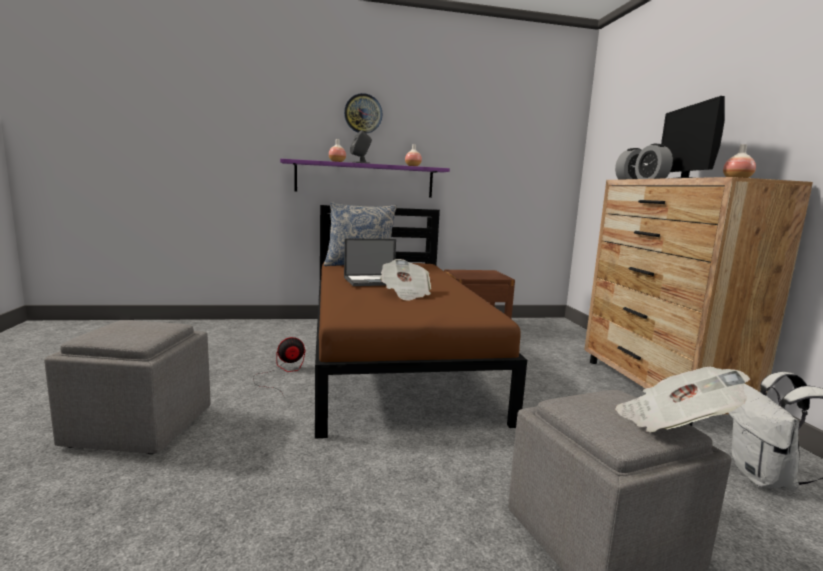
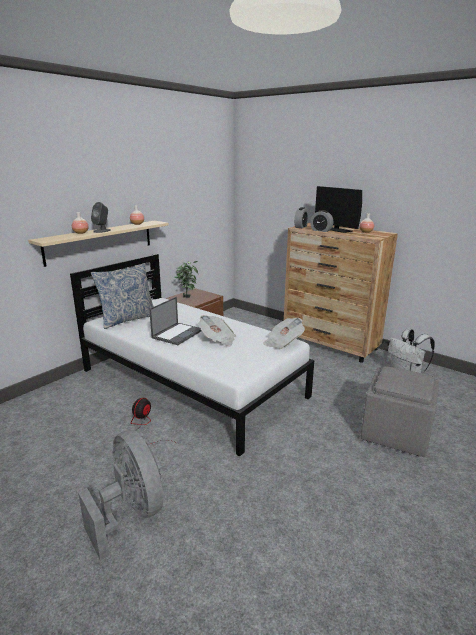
camera: 40 degrees left, 10 degrees up
grey ottoman [44,320,211,454] -> grey fan [78,430,163,560]
purple shelf [280,159,450,198] -> beige shelf [28,221,169,267]
brown bed [315,205,527,439] -> white bed [70,254,314,456]
wall clock [344,93,382,134] -> none
newspaper [615,367,750,432] -> newspaper moved to [263,318,305,349]
none -> potted plant [175,261,198,298]

